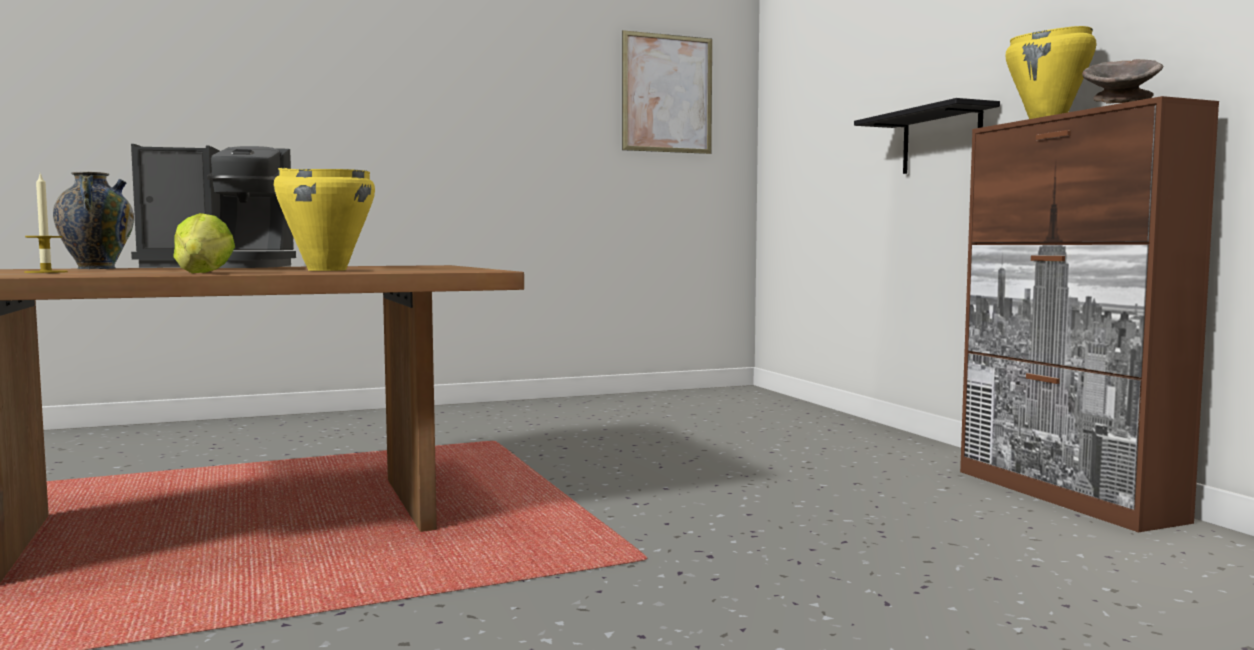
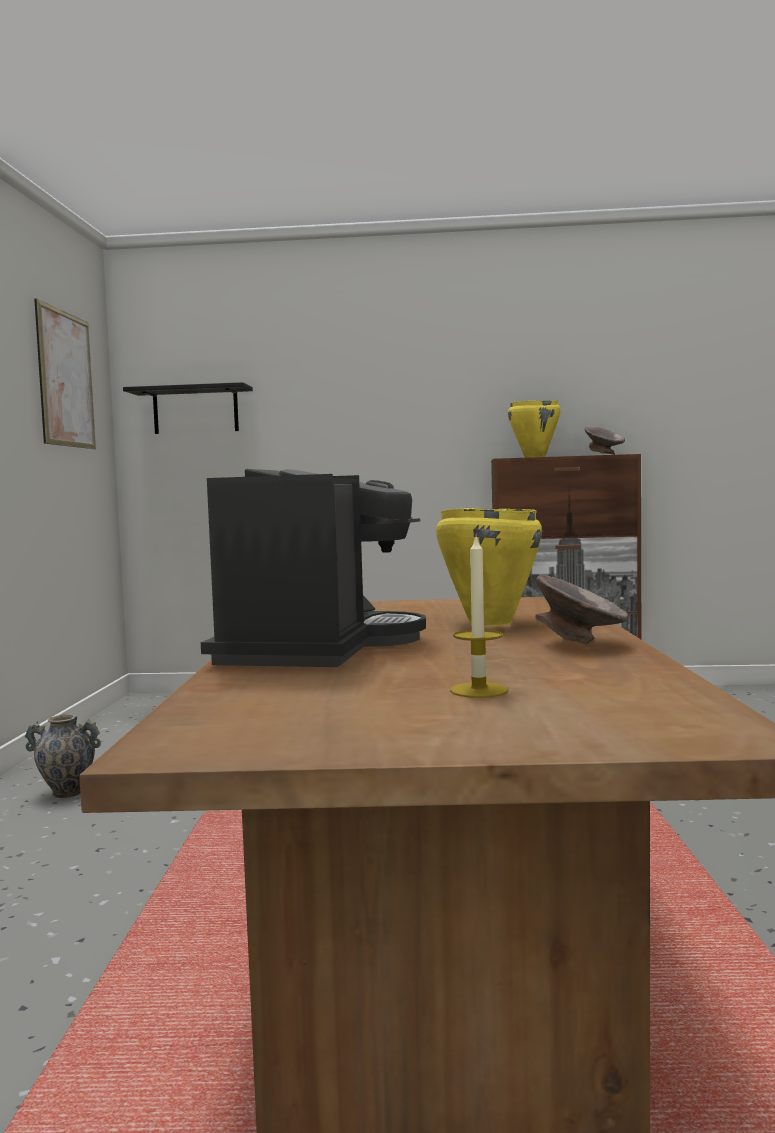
camera: 65 degrees left, 0 degrees up
vase [53,172,134,269] -> vase moved to [25,714,101,798]
lettuce [173,213,235,273] -> grey bowl [535,575,628,645]
black shelf [854,98,1000,174] -> black shelf moved to [123,382,253,434]

